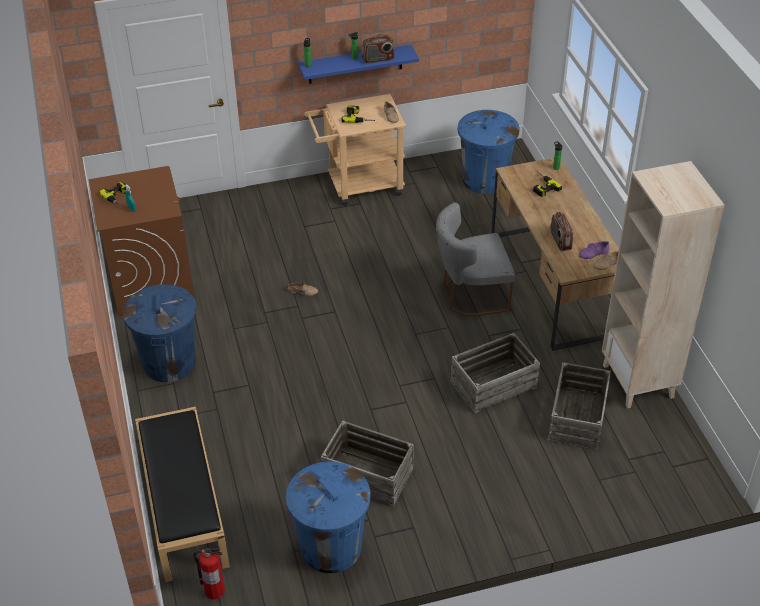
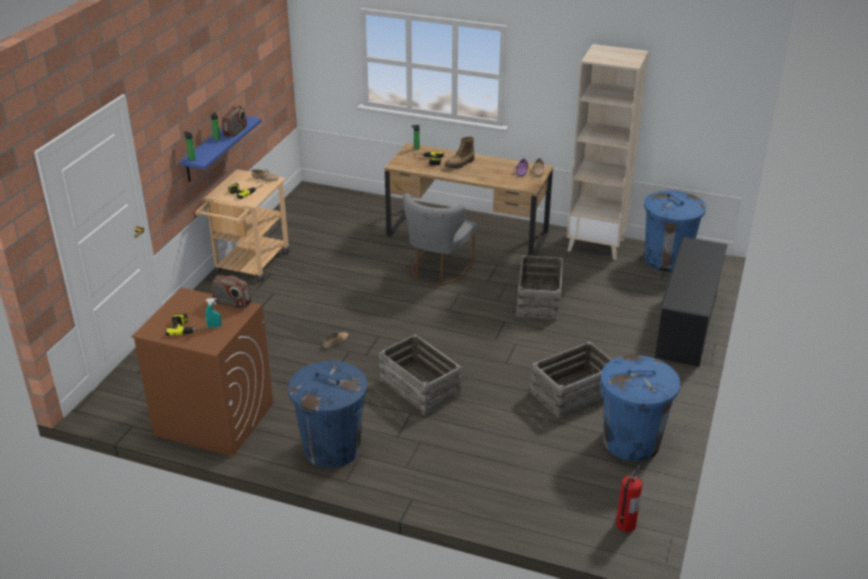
camera: 55 degrees left, 10 degrees down
black bench [135,407,230,582] -> none
blue trash can [458,110,520,194] -> blue trash can moved to [644,190,706,272]
crate [547,362,611,451] -> crate moved to [379,334,462,416]
radio [550,212,573,251] -> radio moved to [212,275,251,310]
none -> boot [445,137,475,168]
none -> black shoe rack [655,237,727,367]

